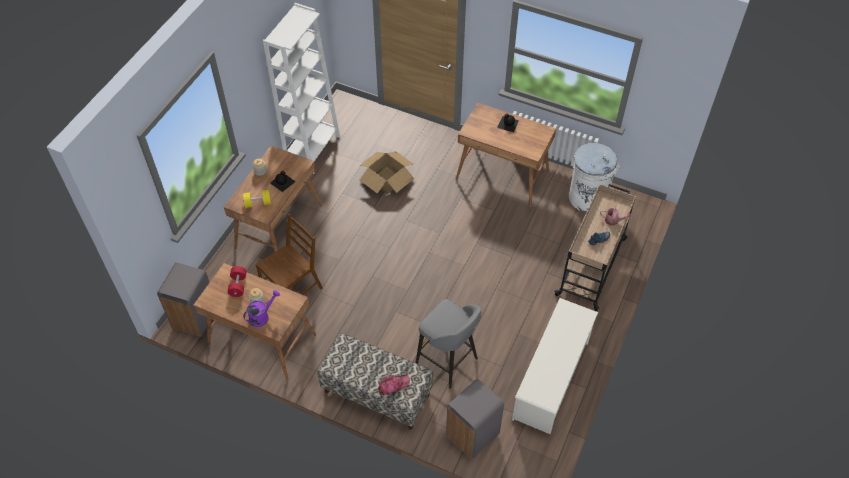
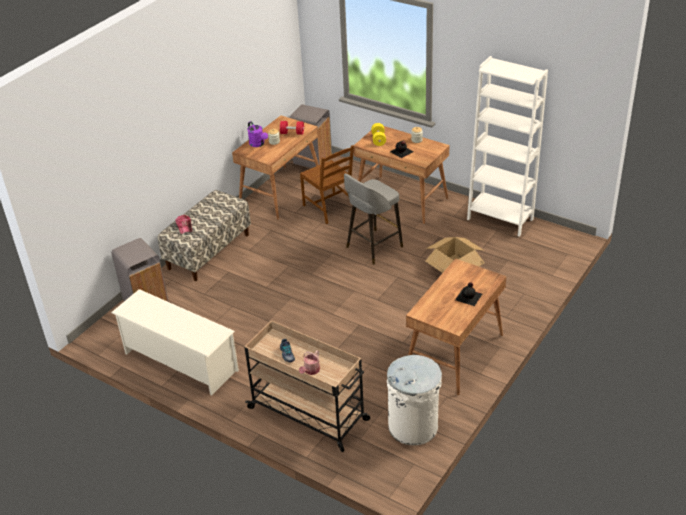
camera: 100 degrees right, 15 degrees down
grey stool [415,299,481,389] -> grey stool moved to [344,173,403,265]

